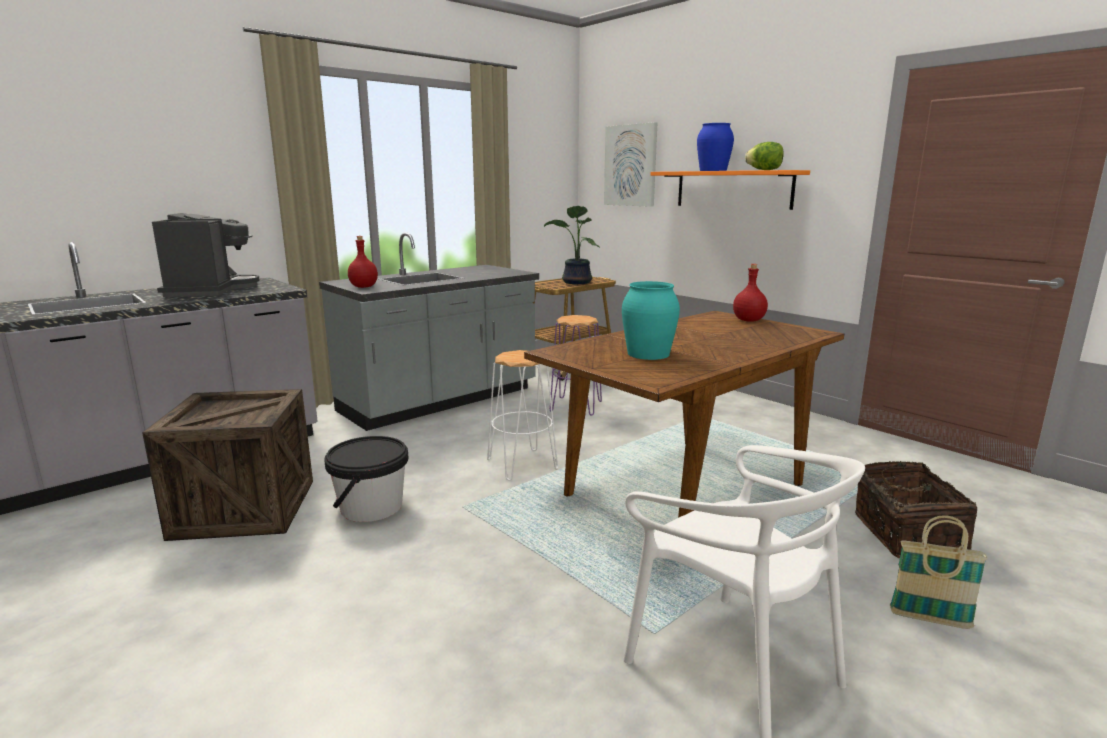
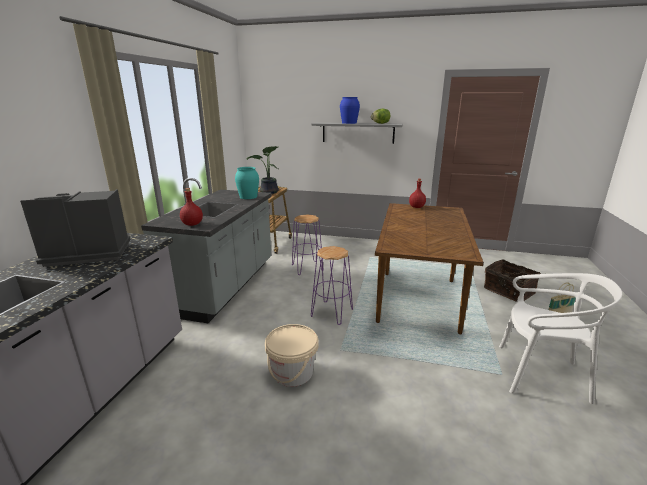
camera: 35 degrees left, 5 degrees up
crate [142,389,313,541] -> none
coffee machine [152,213,260,297] -> coffee machine turned 60 degrees counterclockwise [20,189,131,267]
black bucket [324,436,408,522] -> beige bucket [265,324,319,387]
white stool [487,350,558,481] -> purple stool [311,246,353,325]
picture [604,122,657,207] -> none
turquoise vase [622,281,680,360] -> turquoise vase moved to [235,167,259,199]
orange shelf [651,170,810,210] -> grey shelf [311,122,403,144]

